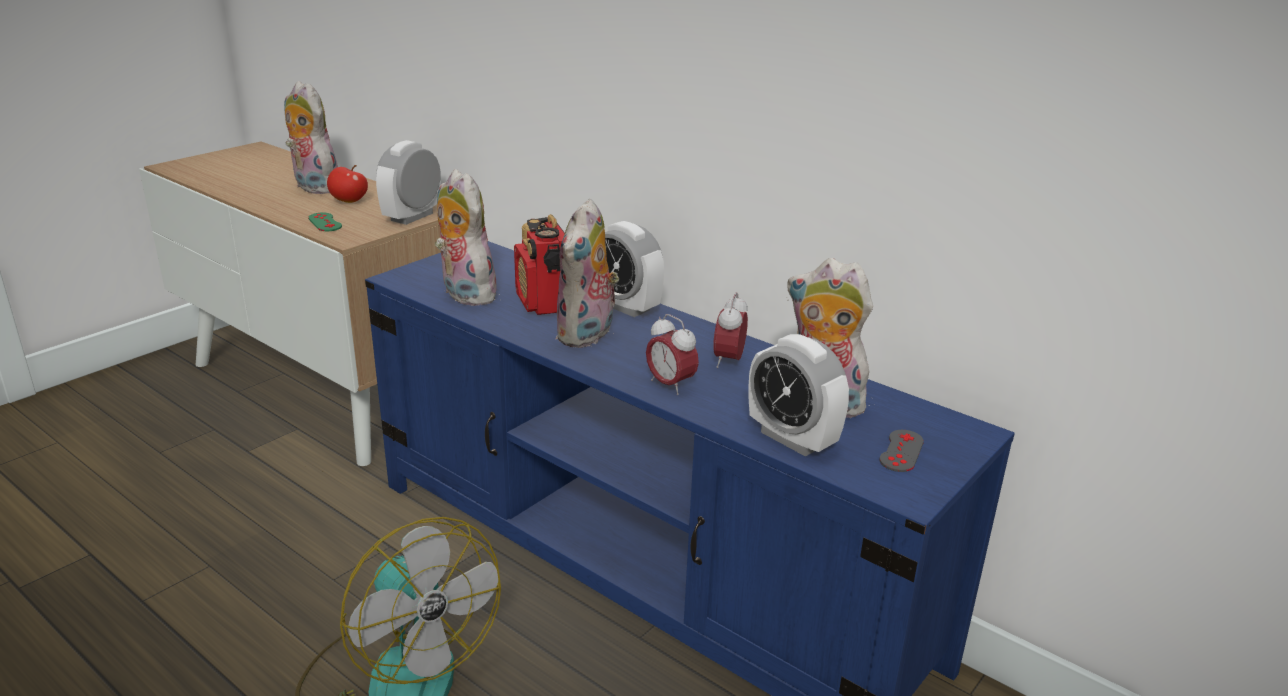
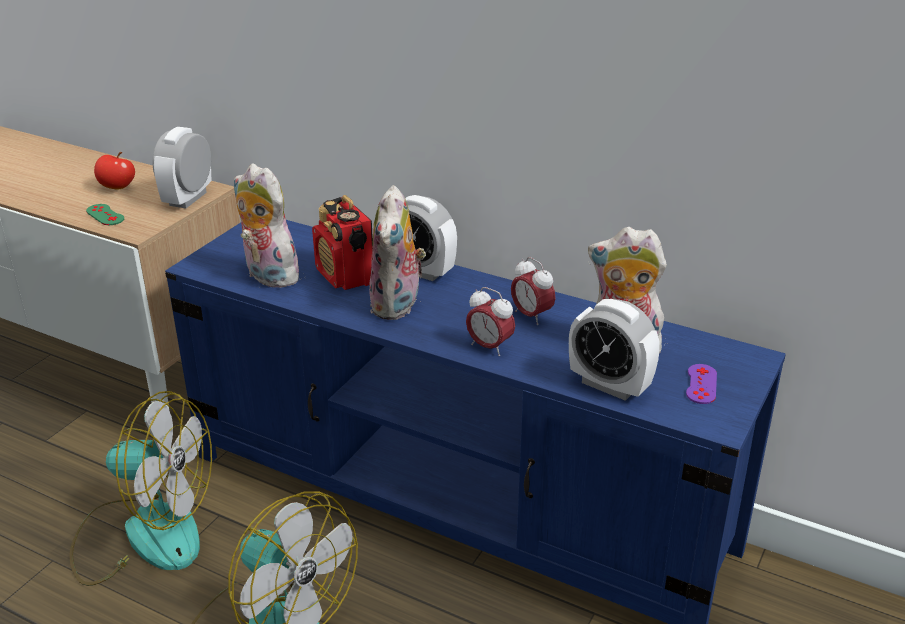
camera: 10 degrees left, 5 degrees up
plush toy [284,81,338,194] -> none
alarm clock [713,292,748,368] -> alarm clock turned 45 degrees counterclockwise [511,257,556,325]
grey game controller [879,430,924,472] -> purple game controller [686,364,717,404]
none -> fan [69,391,212,586]

